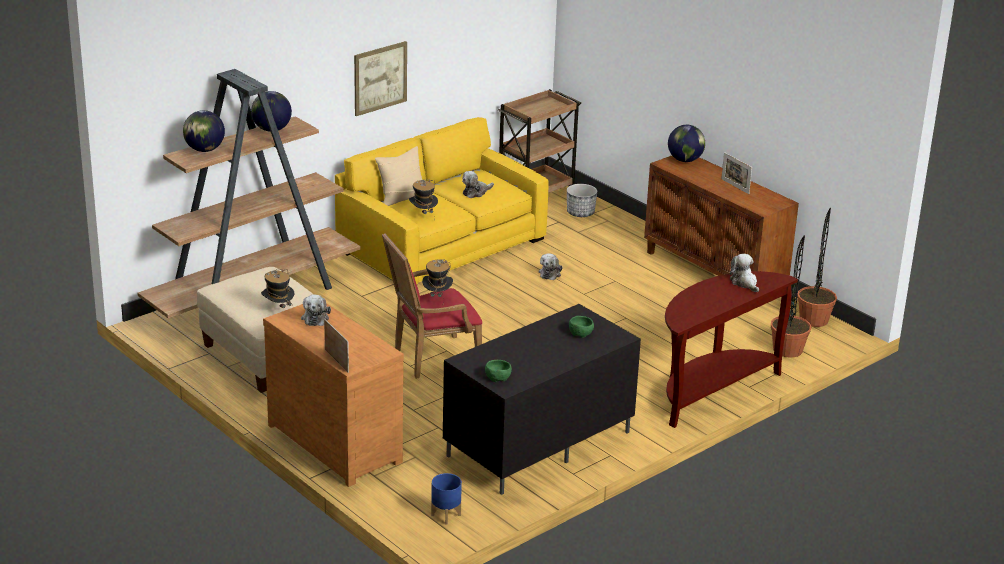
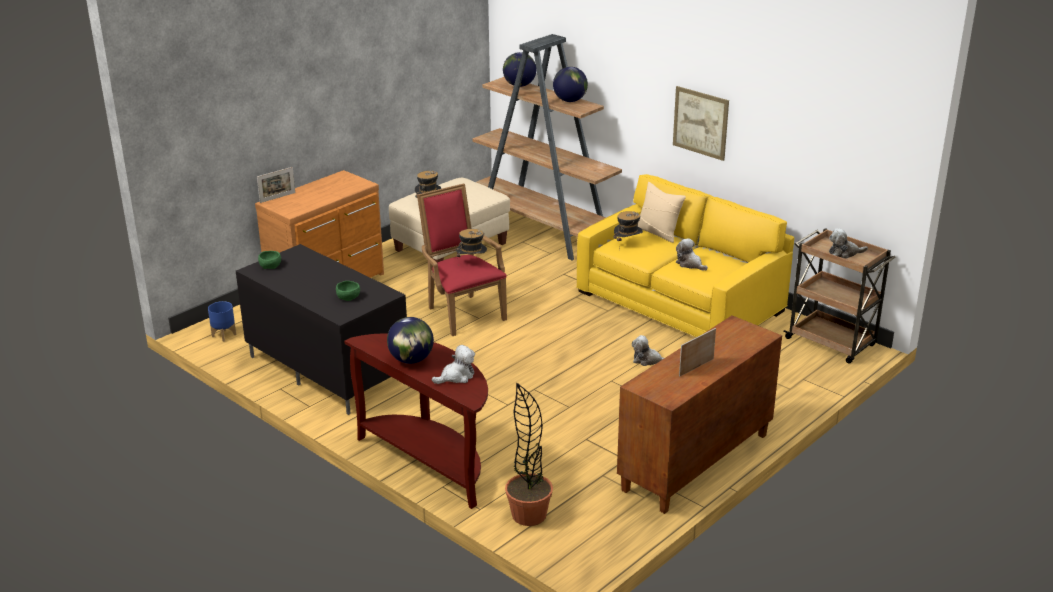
camera: 85 degrees right, 0 degrees up
plush toy [301,294,331,326] -> plush toy moved to [829,228,868,259]
planter [567,184,597,217] -> none
globe [668,125,705,162] -> globe moved to [387,317,434,364]
potted plant [797,208,837,327] -> none

